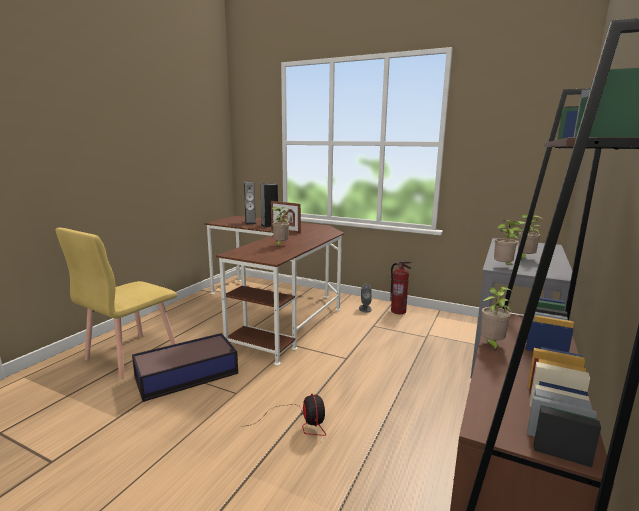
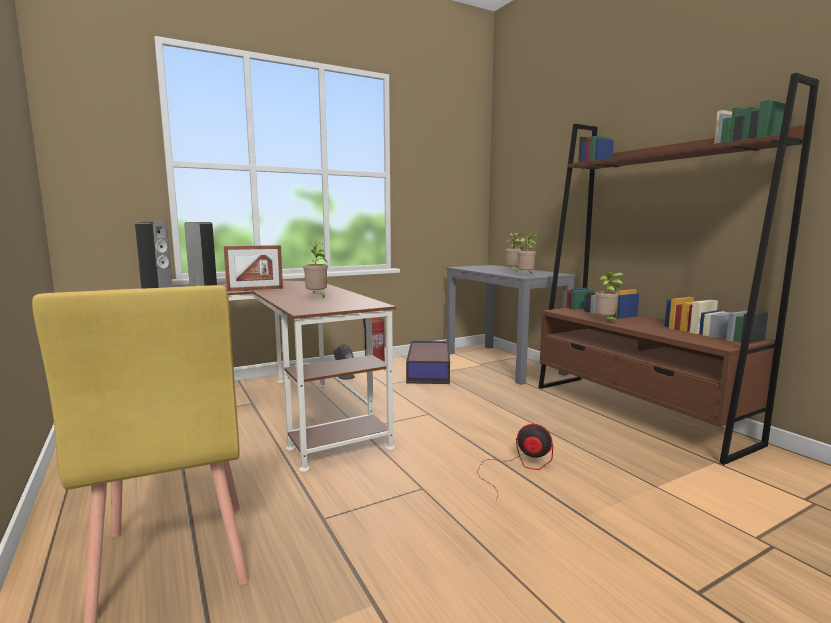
camera: 55 degrees left, 5 degrees down
storage box [132,333,238,402] -> storage box moved to [406,341,450,384]

